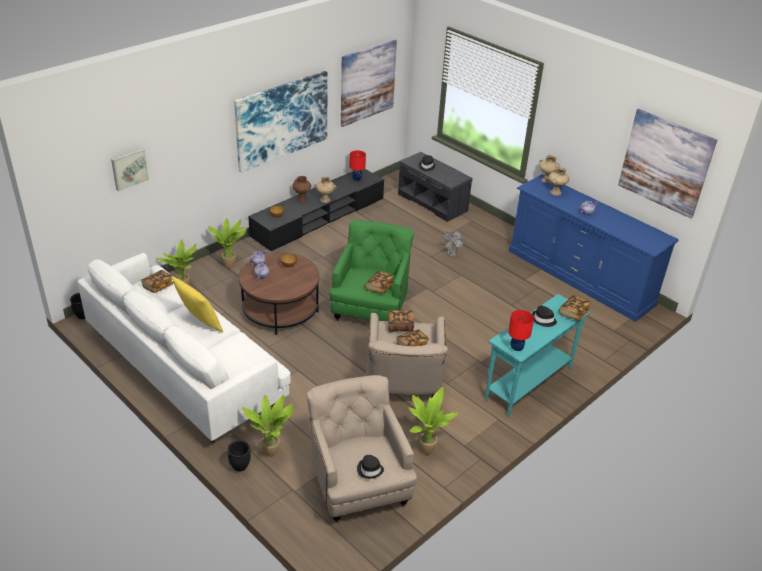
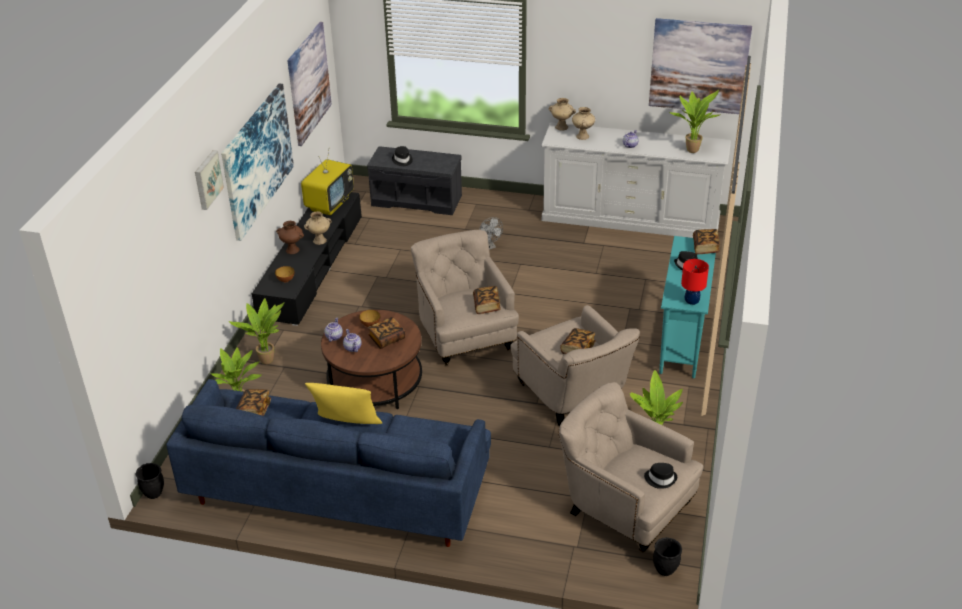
camera: 30 degrees left, 0 degrees up
white sofa [77,253,291,443] -> blue sofa [166,379,491,547]
picture [111,148,149,191] -> picture moved to [195,150,224,210]
black planter [227,440,251,471] -> black planter moved to [653,537,682,576]
potted plant [242,395,295,457] -> potted plant moved to [670,90,721,153]
green armchair [329,220,414,321] -> beige armchair [411,230,519,365]
red table lamp [349,150,366,181] -> television [301,151,354,215]
book [388,310,414,332] -> book moved to [368,317,405,349]
blue cabinet [509,174,679,322] -> white cabinet [541,123,731,238]

